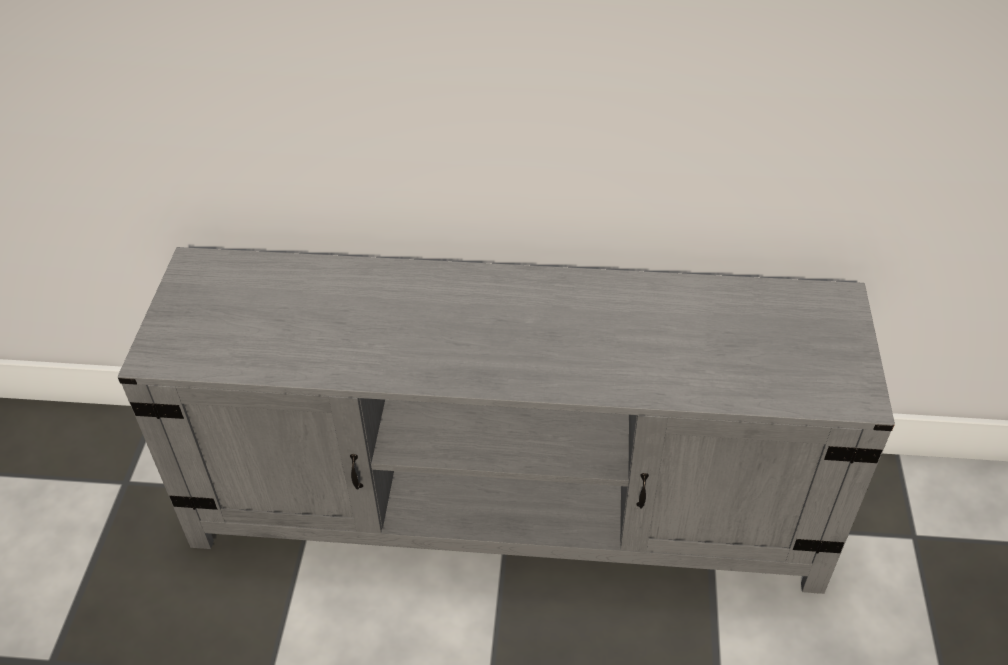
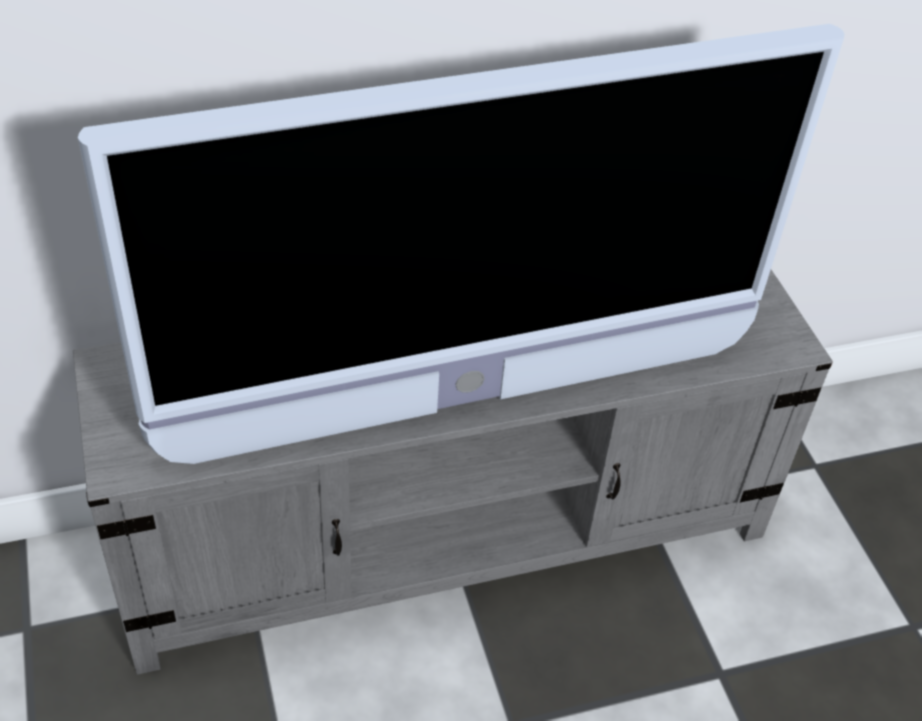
camera: 25 degrees left, 0 degrees up
none -> television [78,24,844,464]

